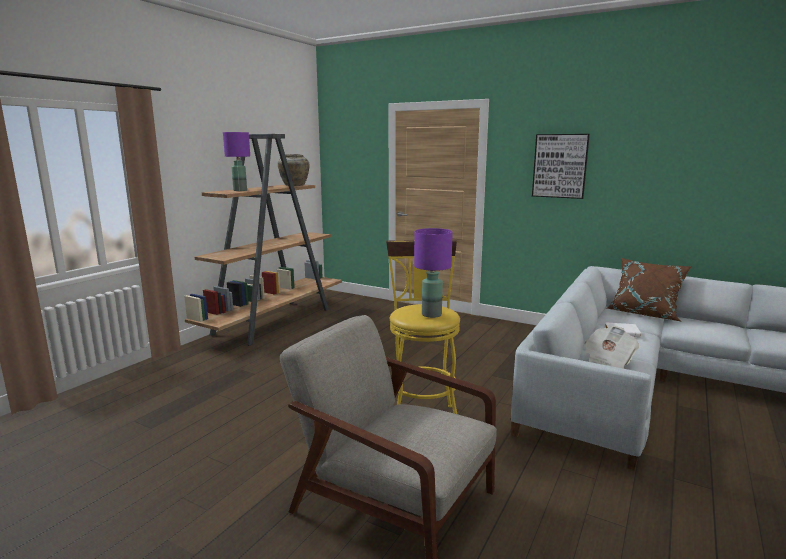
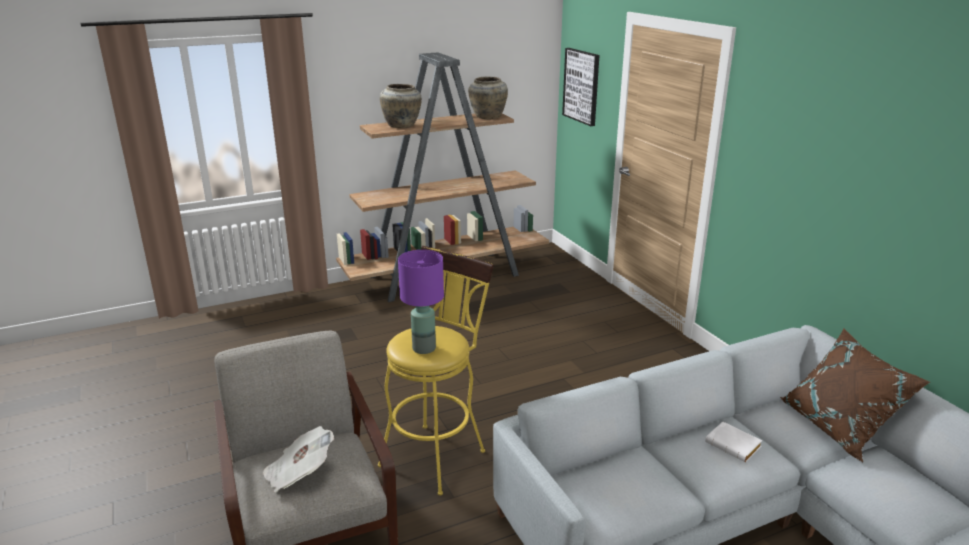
camera: 35 degrees right, 10 degrees up
purple table lamp [223,132,250,191] -> beige vase [380,84,422,128]
picture [532,134,590,199] -> picture moved to [562,48,599,126]
newspaper [585,326,639,369] -> newspaper moved to [263,426,334,493]

